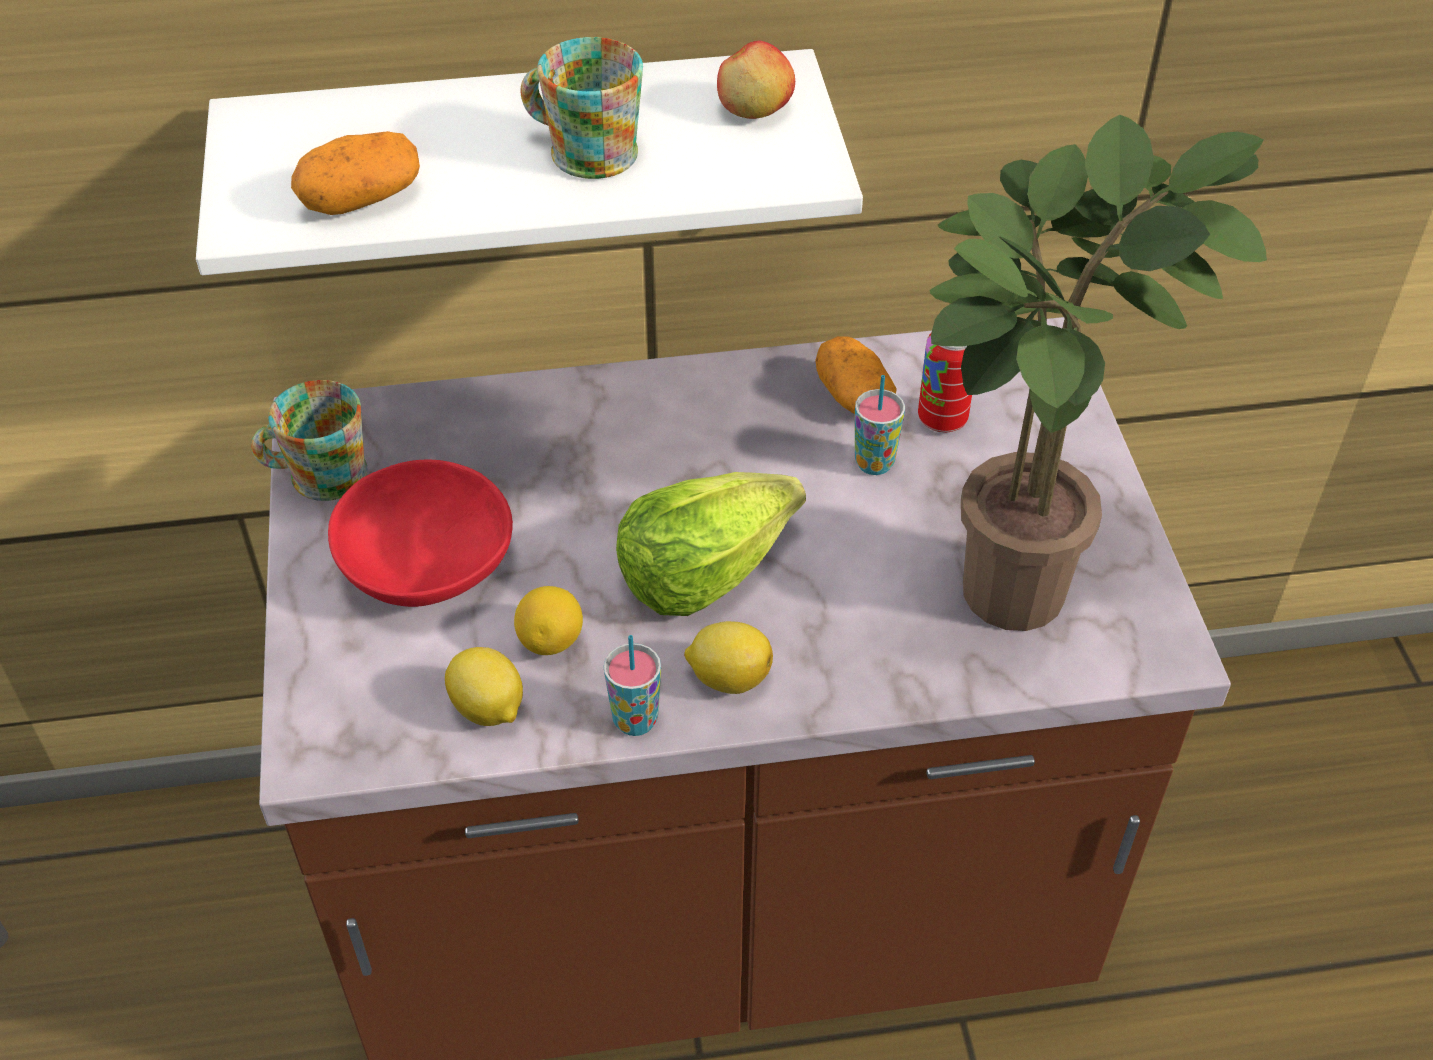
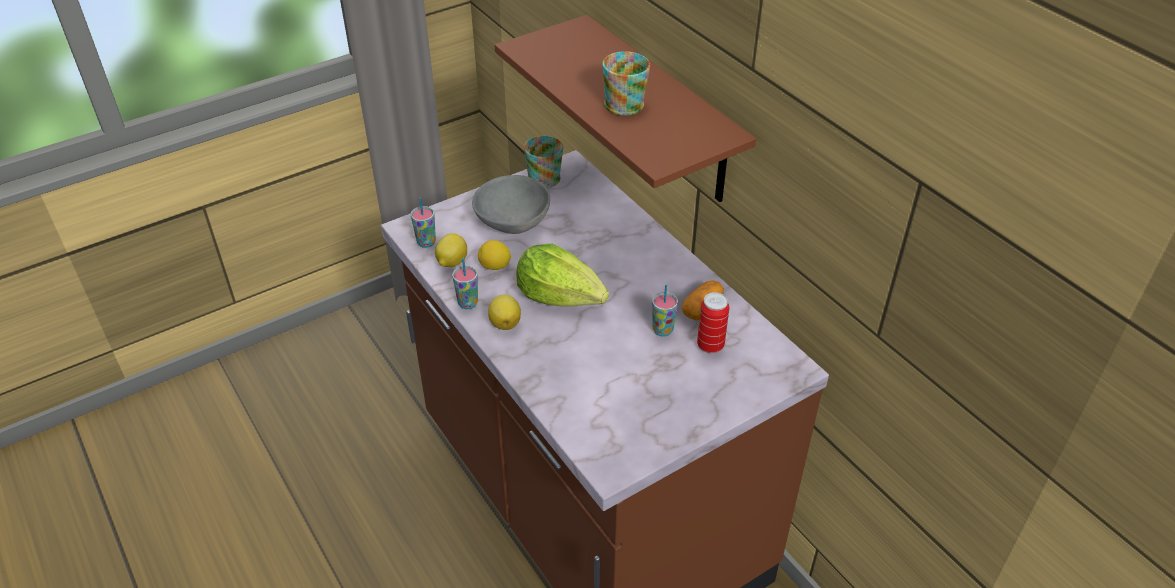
camera: 65 degrees right, 5 degrees down
white shelf [196,49,863,275] -> brown shelf [494,15,756,202]
potato [291,131,420,215] -> none
red bowl [328,460,513,607] -> grey bowl [472,175,550,234]
apple [717,41,795,119] -> none
potted plant [930,115,1267,631] -> none
none -> cup [411,198,436,248]

